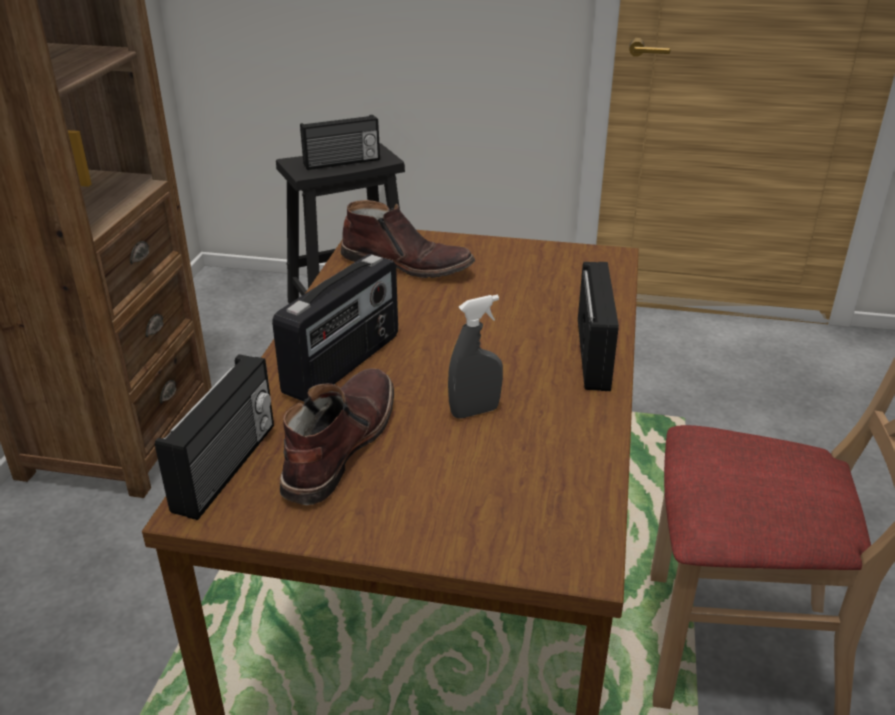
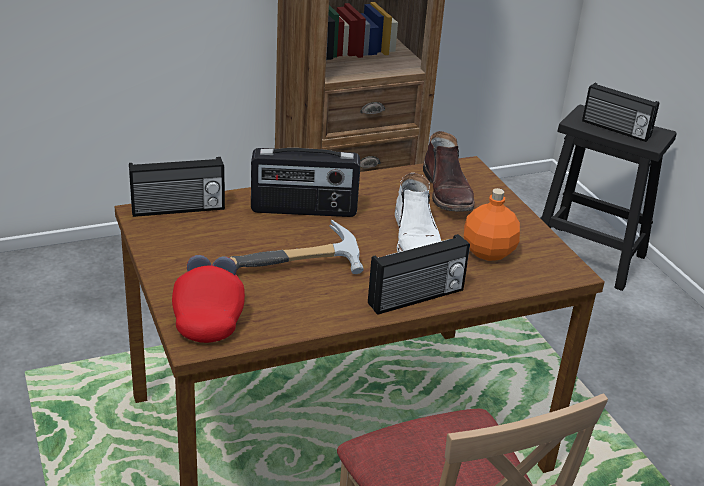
camera: 55 degrees right, 0 degrees up
brown boot [280,368,394,505] -> none
grey spray bottle [448,295,503,419] -> hammer [230,219,364,274]
none -> red cap [172,255,245,343]
none -> white boot [395,173,441,252]
none -> orange bottle [464,188,520,261]

